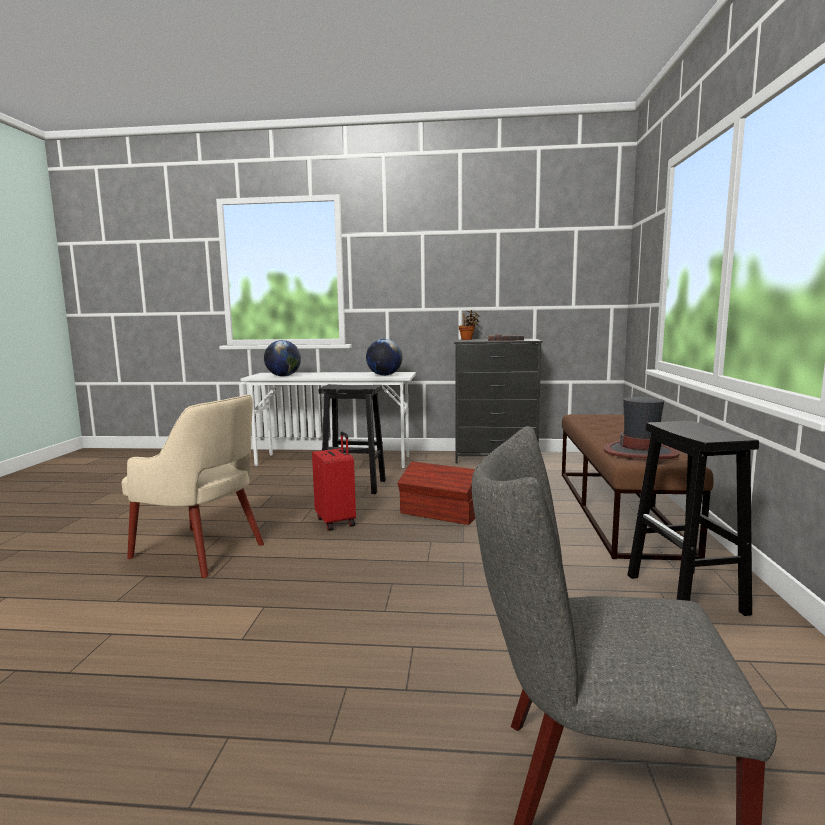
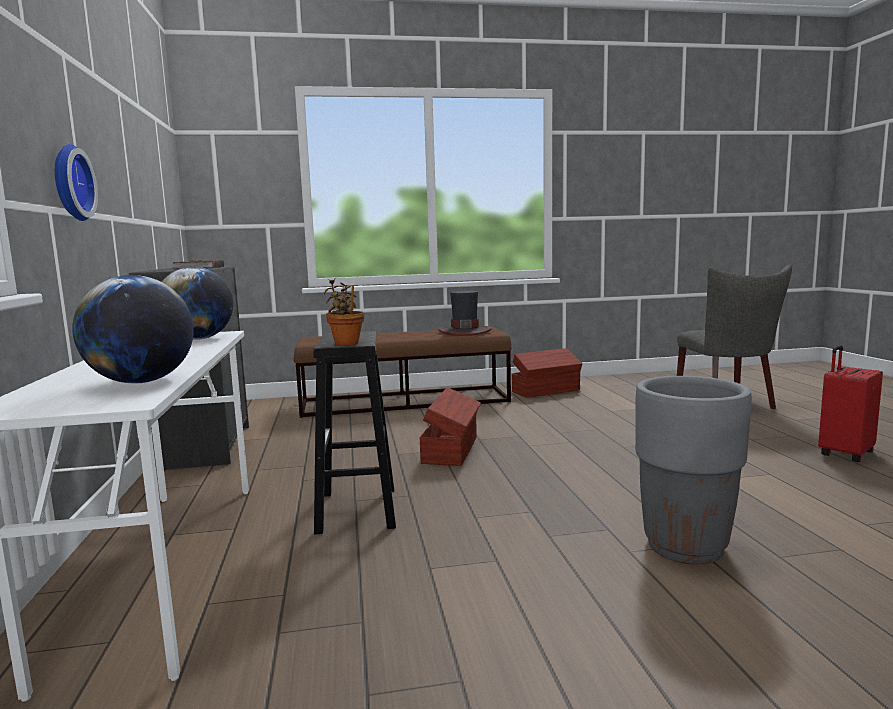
camera: 105 degrees left, 0 degrees up
beige armchair [121,395,264,578] -> grey planter [635,376,752,564]
red suitcase [312,432,356,531] -> red suitcase moved to [818,345,883,462]
potted plant [459,310,480,340] -> potted plant moved to [324,278,364,346]
black stool [627,421,759,616] -> brown storage box [511,348,582,398]
none -> wall clock [55,144,98,221]

